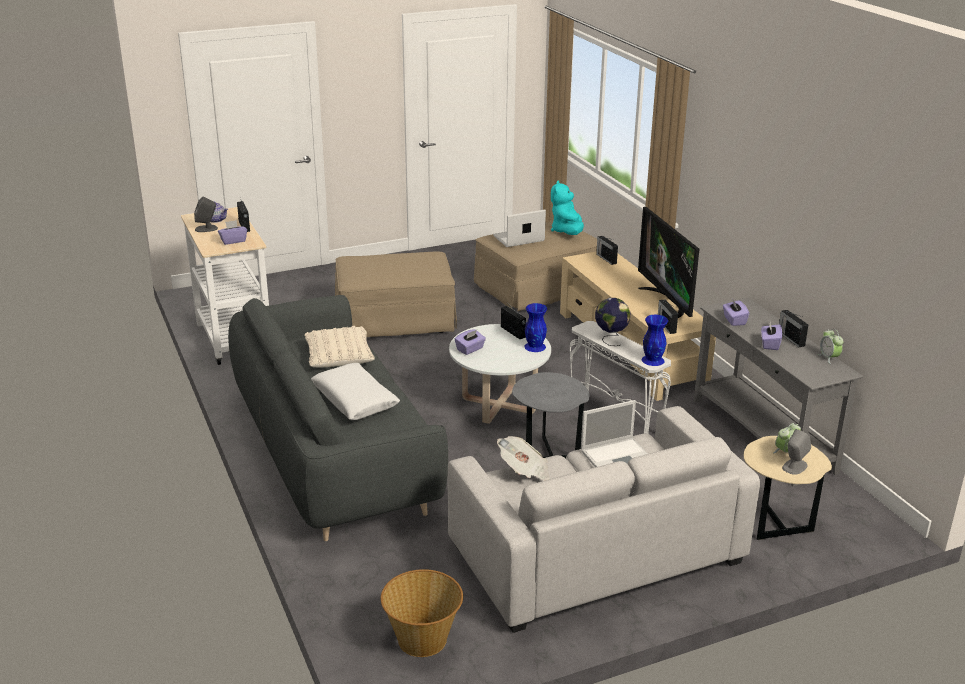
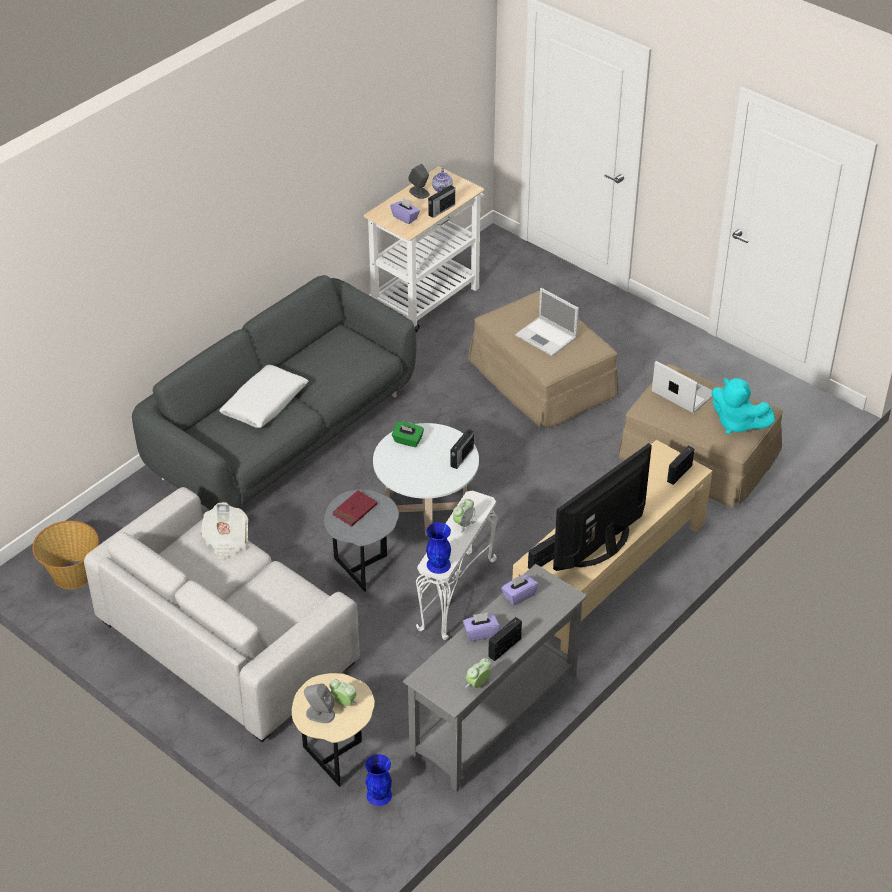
camera: 65 degrees right, 15 degrees up
beige pillow [304,326,375,367] -> none
purple tissue box [455,329,486,355] -> green tissue box [392,421,424,447]
blue vase [524,303,547,352] -> blue vase moved to [365,754,392,806]
turquoise plush toy [551,181,584,235] -> turquoise plush toy turned 120 degrees counterclockwise [712,378,775,434]
laptop [581,400,648,467] -> laptop moved to [515,288,579,357]
globe [595,298,630,346] -> alarm clock [453,499,476,533]
none -> red book [332,490,377,527]

